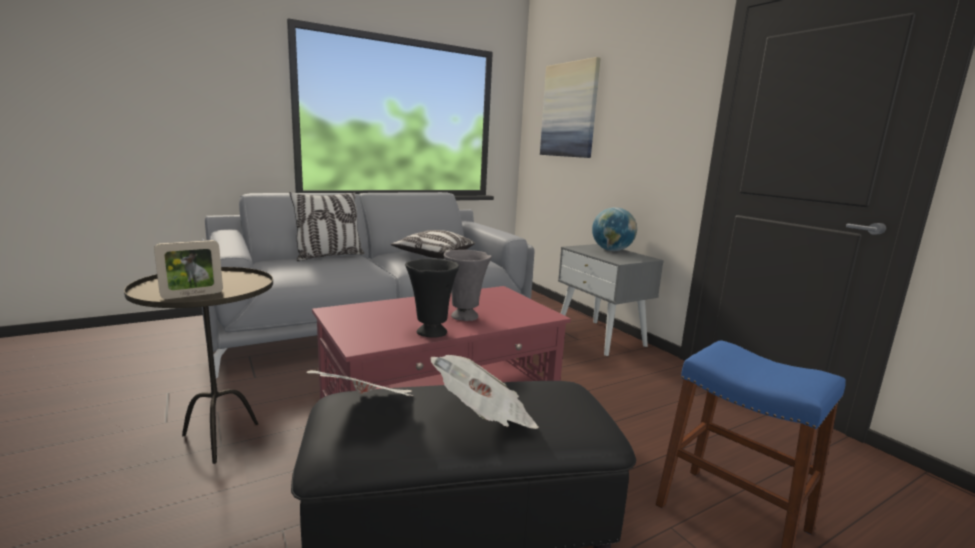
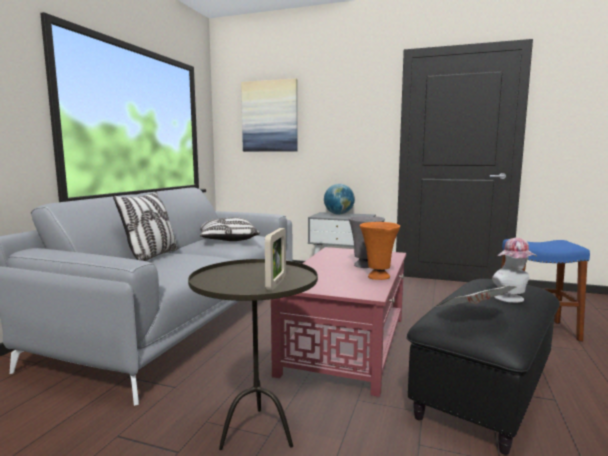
camera: 40 degrees left, 5 degrees down
black vase [405,259,459,338] -> orange vase [360,222,400,280]
newspaper [431,355,539,429] -> hat [492,238,537,303]

